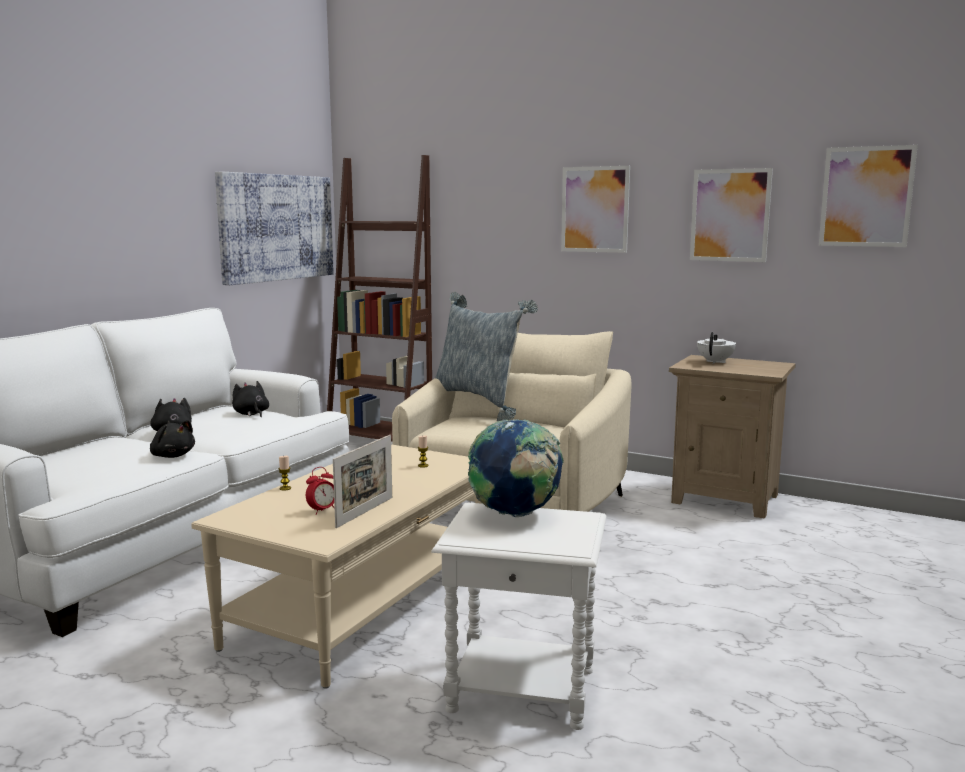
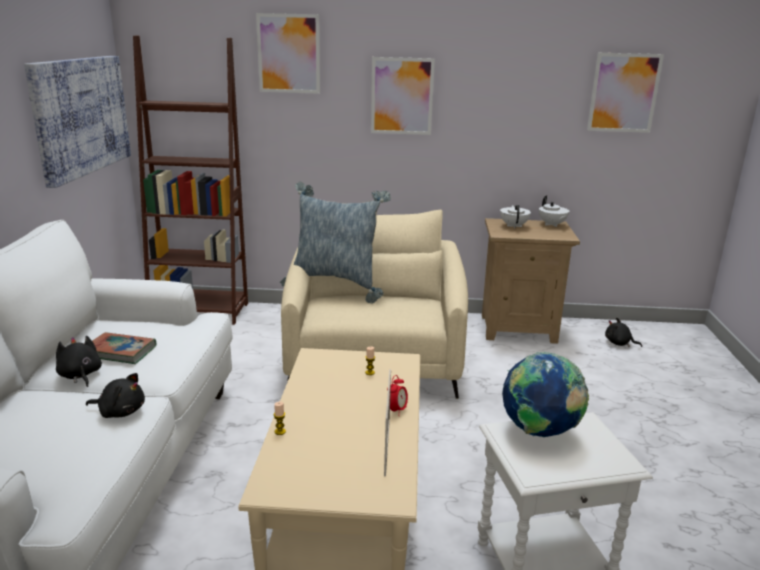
camera: 25 degrees left, 10 degrees up
black plush toy [232,381,269,417] -> black plush toy moved to [605,318,642,347]
alarm clock [306,467,335,515] -> alarm clock moved to [387,375,408,416]
picture [690,168,773,262] -> picture moved to [256,13,320,94]
none -> book [92,332,156,364]
none -> white teapot [539,196,569,227]

